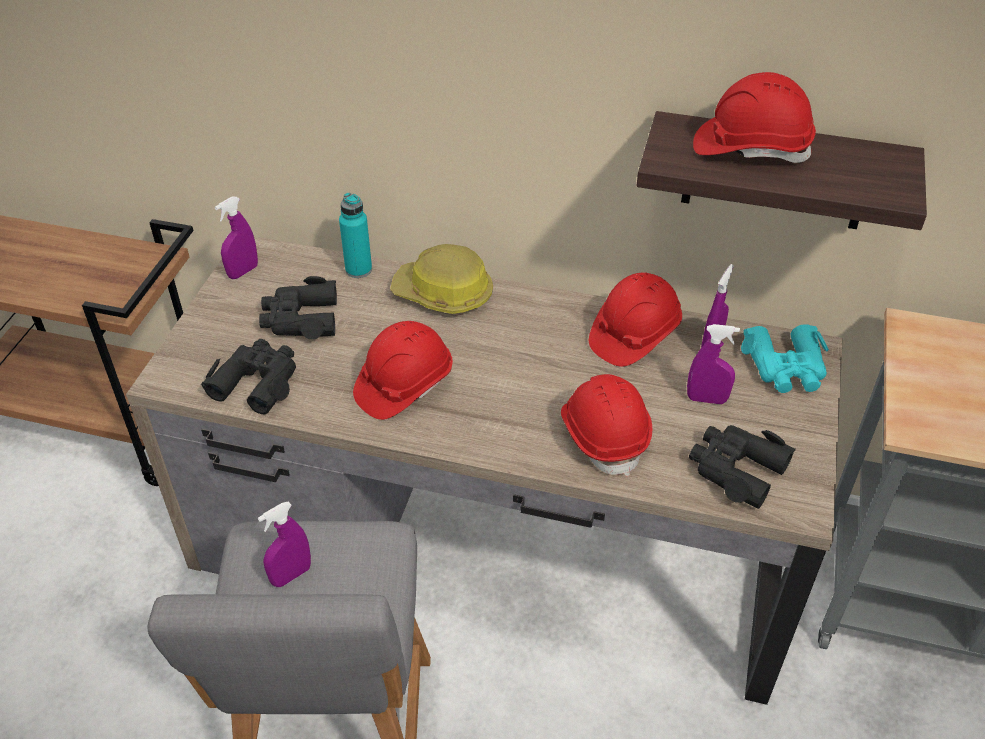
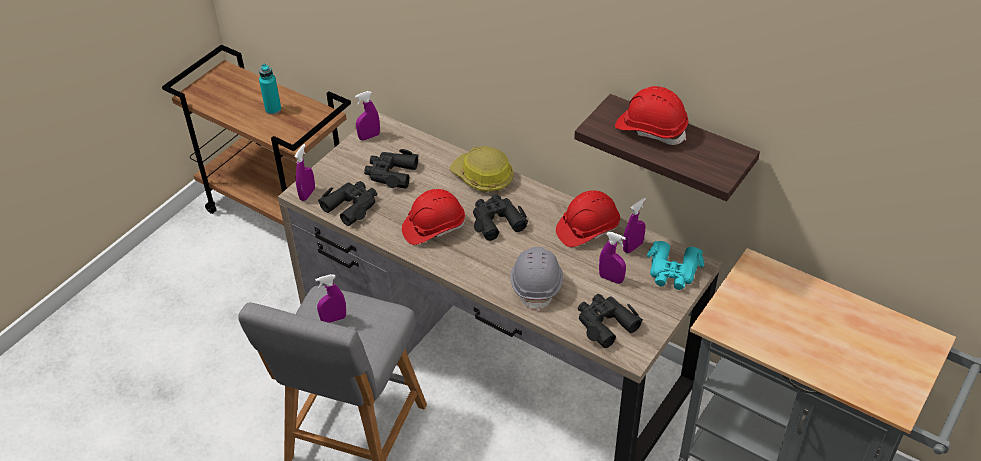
camera: 20 degrees right, 0 degrees up
turquoise bottle [339,193,372,278] -> turquoise bottle moved to [259,64,281,115]
red hard hat [561,374,652,476] -> grey hard hat [511,247,563,311]
none -> purple spray bottle [294,144,315,201]
none -> black binoculars [473,194,528,241]

